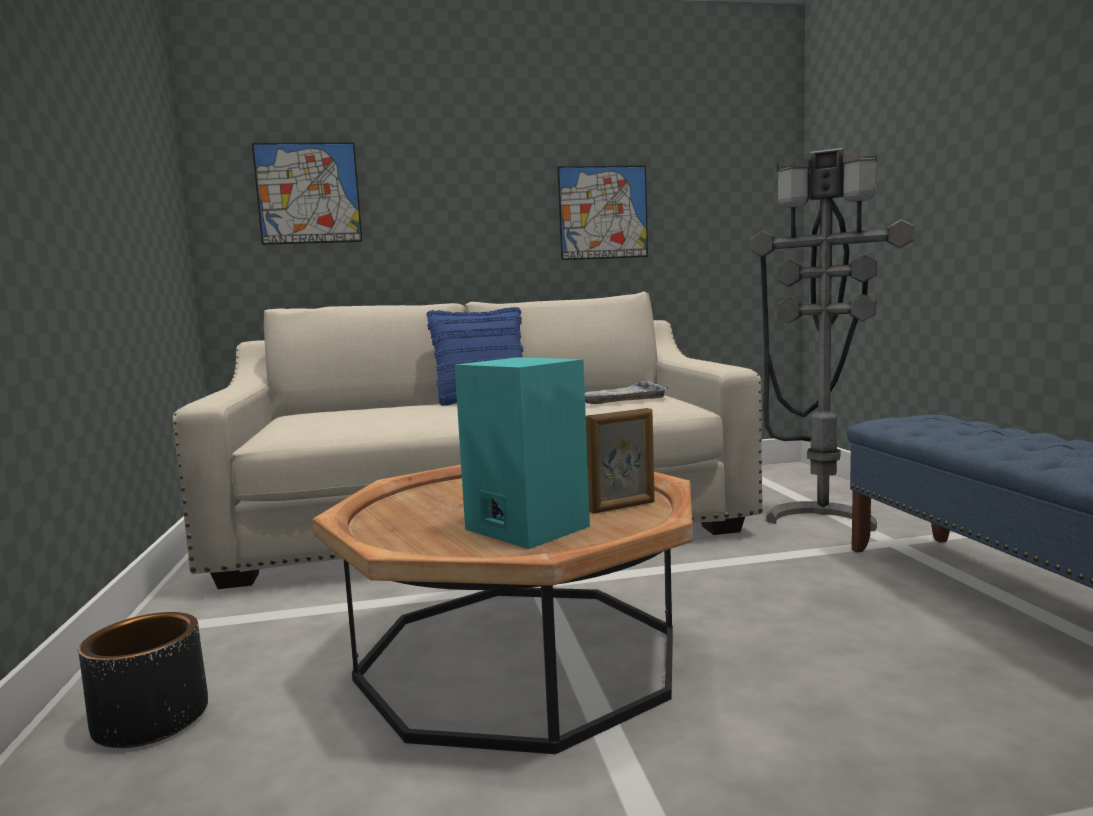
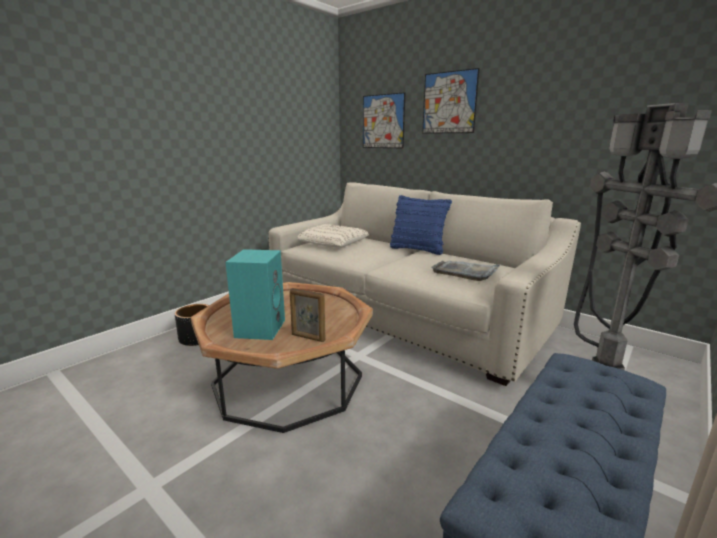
camera: 50 degrees right, 10 degrees up
picture [557,165,648,260] -> picture moved to [422,68,480,134]
none -> beige pillow [298,224,369,248]

